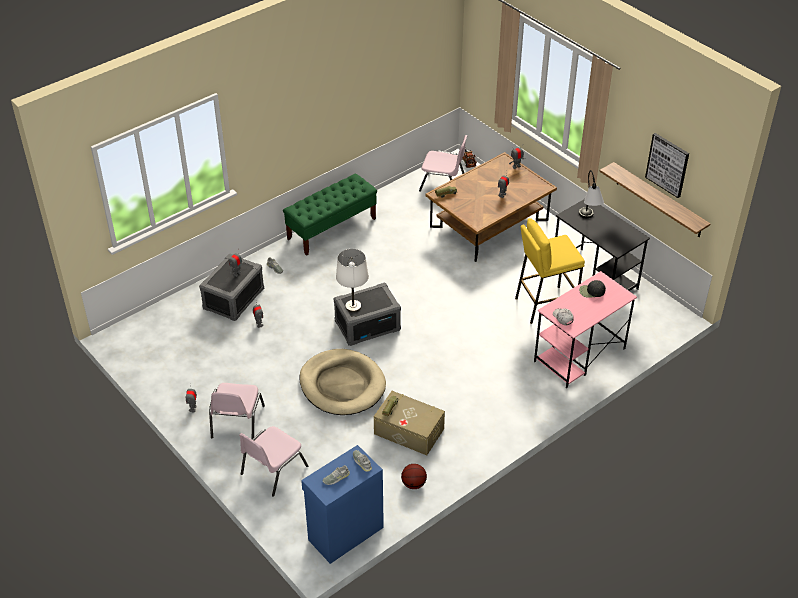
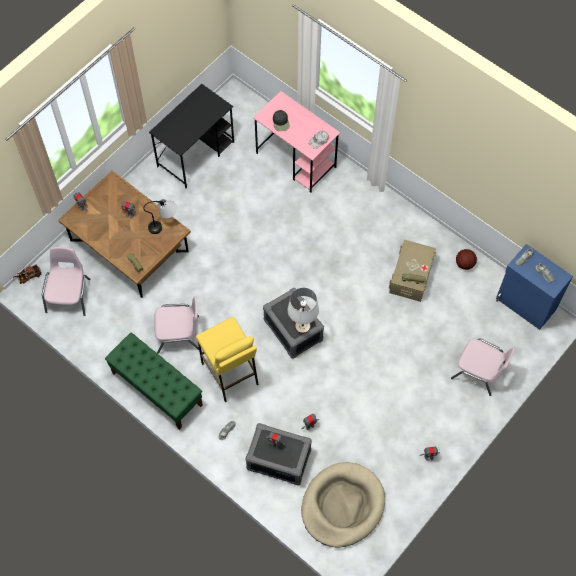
camera: 100 degrees left, 20 degrees up
pink chair [209,383,265,439] -> pink chair moved to [154,297,199,354]
beige dog bed [299,349,386,415] -> beige dog bed moved to [301,462,385,548]
yellow stool [515,218,585,324] -> yellow stool moved to [196,317,259,402]
table lamp [579,170,604,218] -> table lamp moved to [143,199,177,234]
shelf [599,162,711,237] -> none
picture [645,133,689,198] -> none

